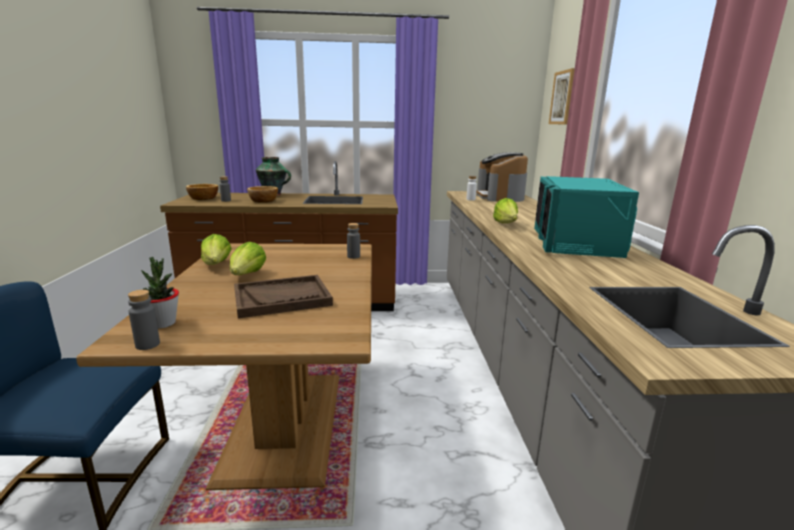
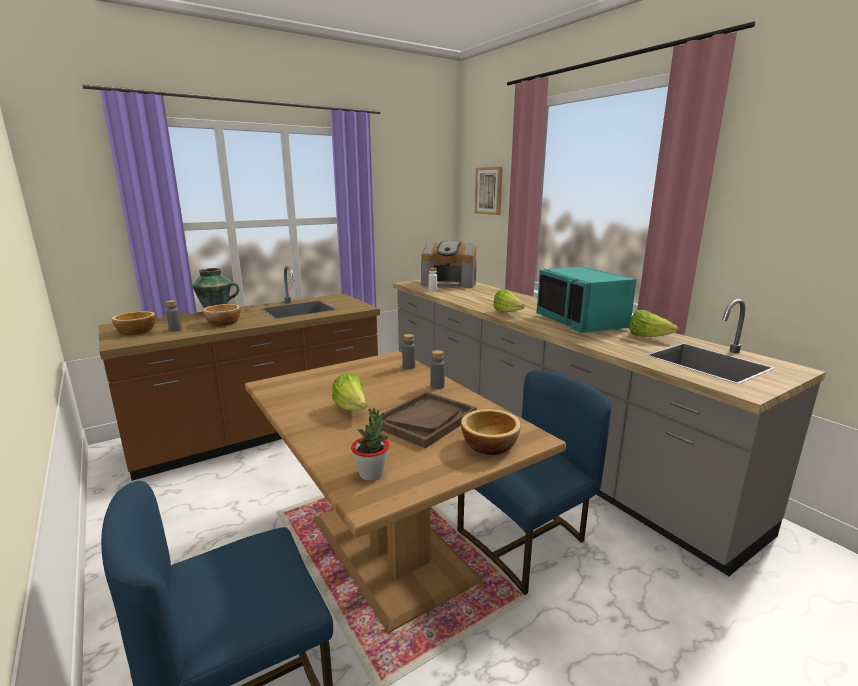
camera: 30 degrees left, 0 degrees up
grey bottle [128,290,160,350] -> grey bottle moved to [431,350,445,389]
lettuce [201,234,232,265] -> lettuce moved to [629,310,679,337]
coffee machine [476,152,528,202] -> coffee machine turned 45 degrees counterclockwise [421,241,477,288]
none -> blue chair [457,370,611,595]
none -> bowl [461,409,521,455]

